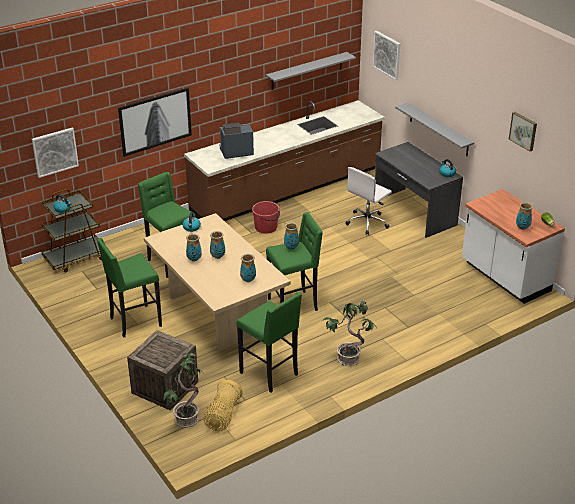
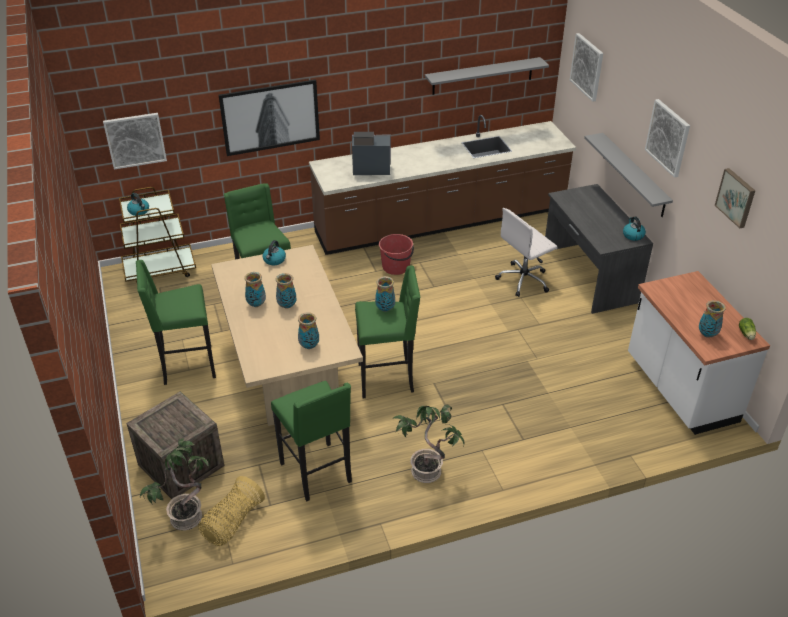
camera: 15 degrees right, 5 degrees up
none -> picture [645,99,690,178]

